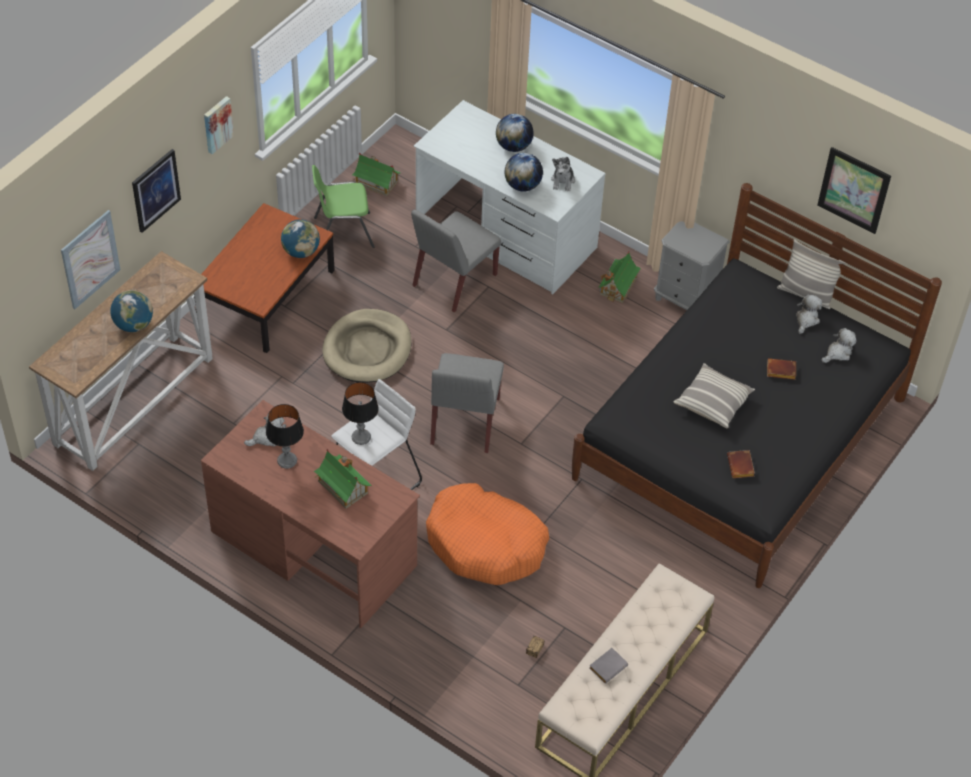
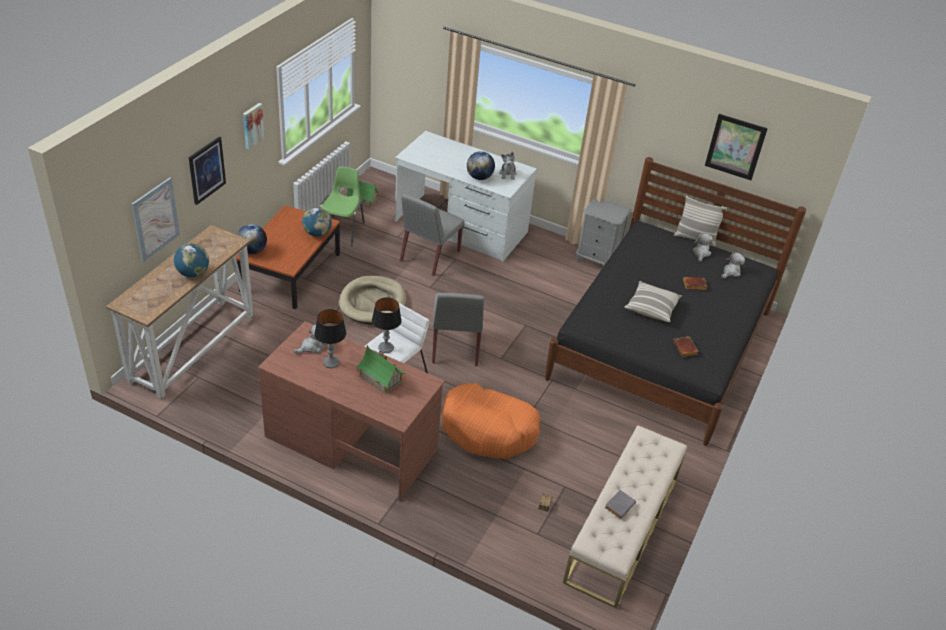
camera: 10 degrees left, 10 degrees down
green chair [312,165,375,248] -> green chair turned 120 degrees clockwise [320,167,365,246]
globe [496,114,534,152] -> globe moved to [237,224,267,254]
toy house [598,252,641,303] -> none

